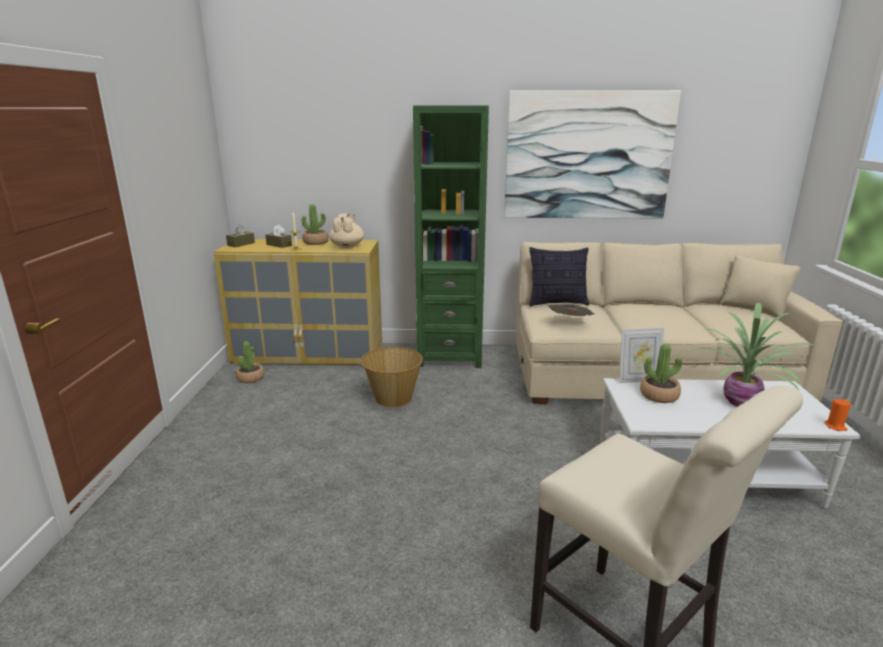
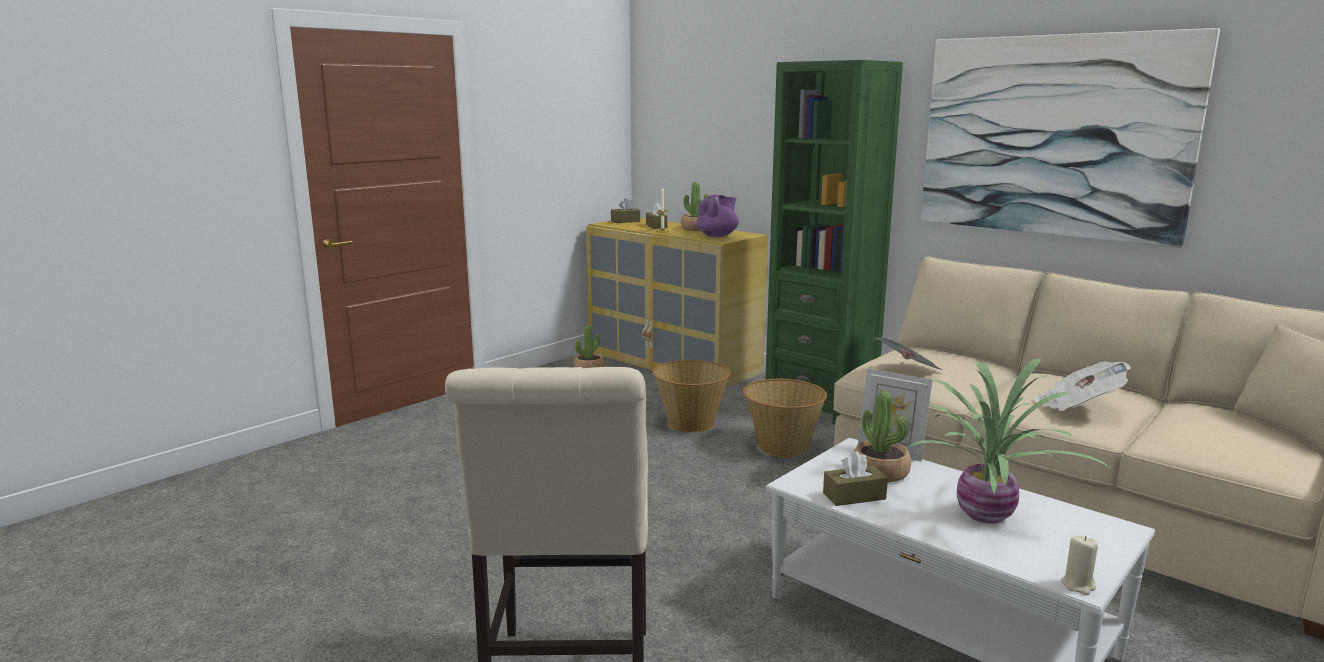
camera: 40 degrees right, 5 degrees down
beige teapot [330,213,364,248] -> purple teapot [696,195,739,237]
pillow [529,247,589,306] -> none
orange candle [824,399,851,431] -> beige candle [1061,536,1098,595]
none -> basket [743,379,827,457]
none -> brown tissue box [823,452,888,506]
none -> newspaper [1034,361,1131,411]

